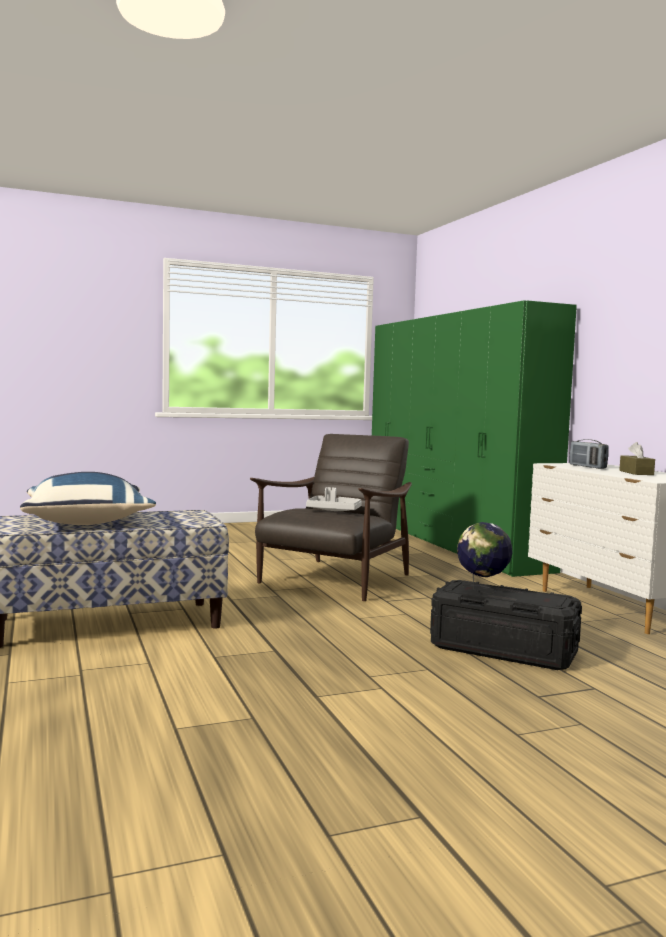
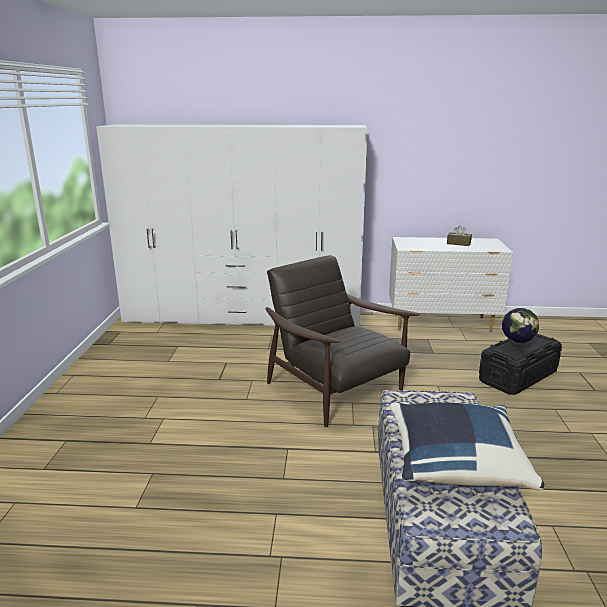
camera: 65 degrees left, 15 degrees up
grey tray [306,487,362,511] -> none
green wardrobe [372,300,577,577] -> white wardrobe [96,124,368,327]
radio [570,439,609,469] -> none

